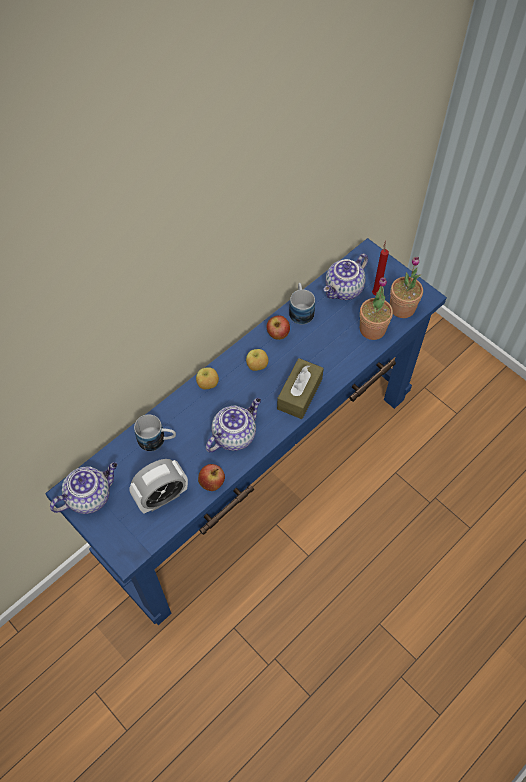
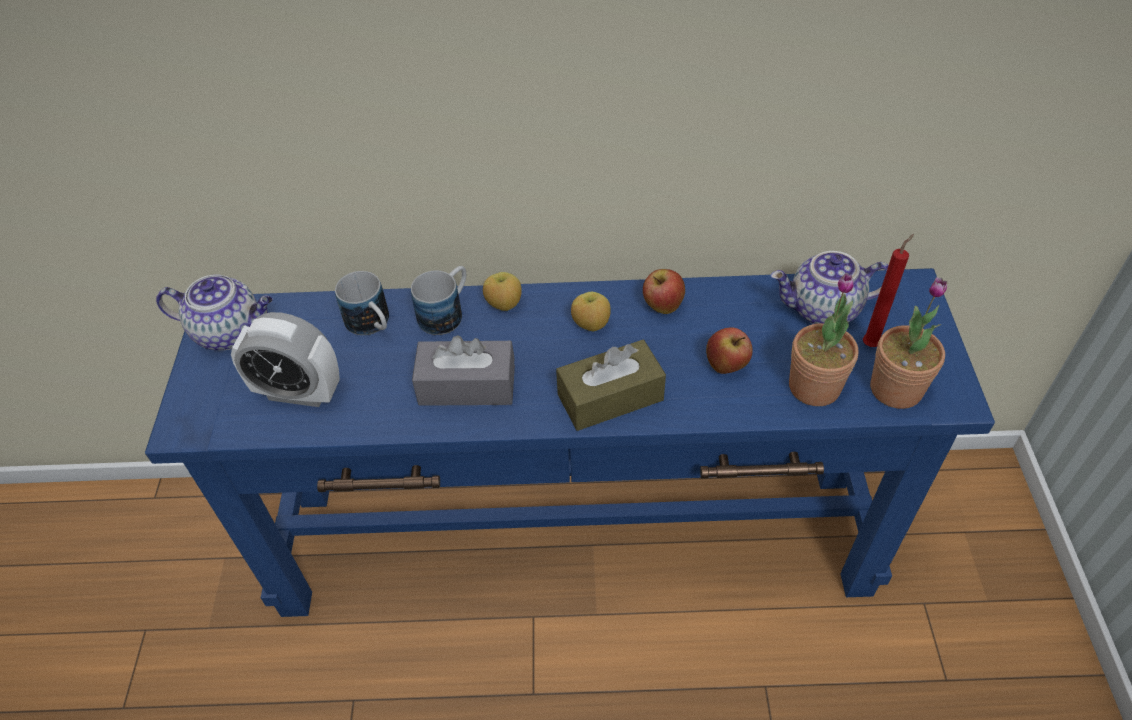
camera: 45 degrees right, 10 degrees down
apple [198,464,225,491] -> apple moved to [706,327,753,374]
teapot [206,398,261,452] -> grey tissue box [412,335,515,406]
mug [289,283,315,324] -> mug moved to [411,266,466,335]

